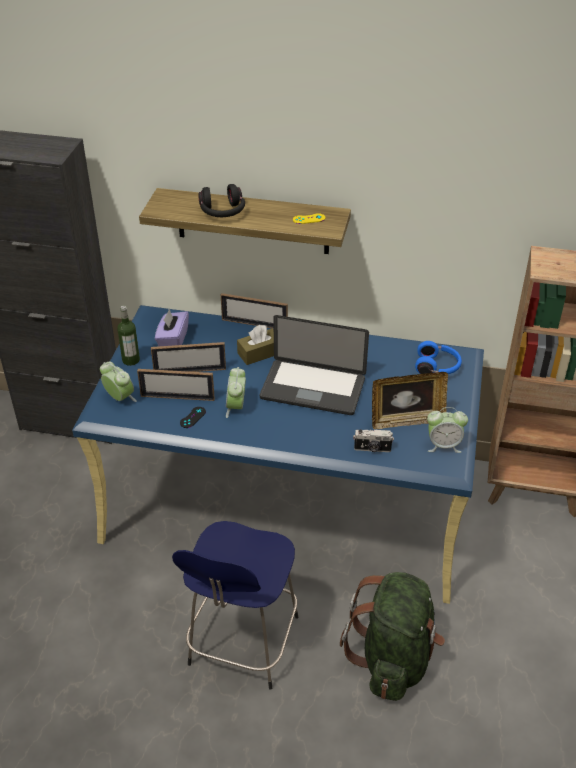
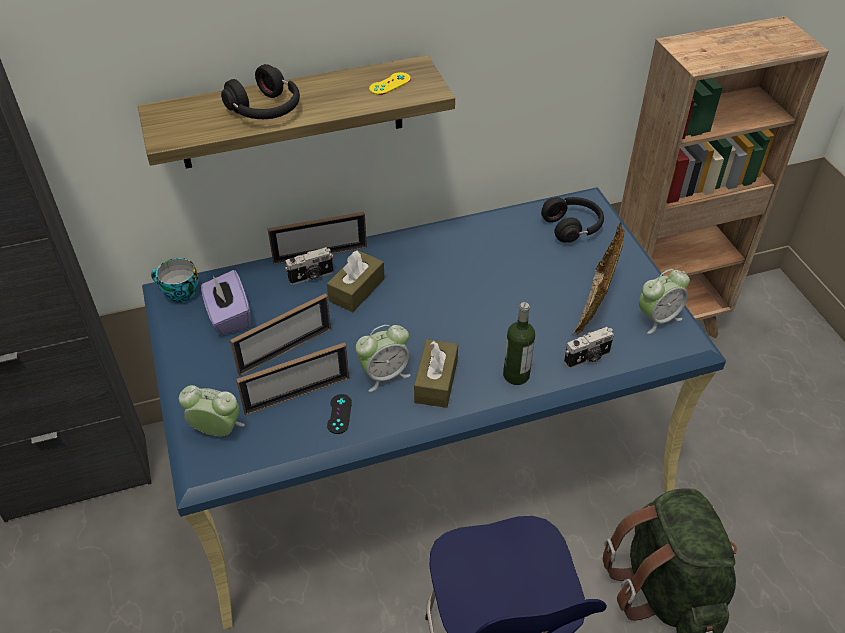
camera: 30 degrees left, 5 degrees up
bottle [117,305,140,366] -> bottle moved to [503,302,535,385]
alarm clock [226,367,246,418] -> alarm clock turned 90 degrees counterclockwise [355,325,411,392]
laptop [260,315,369,415] -> none
picture frame [372,372,448,429] -> picture frame turned 150 degrees clockwise [572,222,625,335]
blue headphones [415,341,462,374] -> black headphones [541,197,604,243]
none -> cup [151,258,199,303]
none -> camera [285,247,333,285]
none -> brown tissue box [414,339,458,408]

